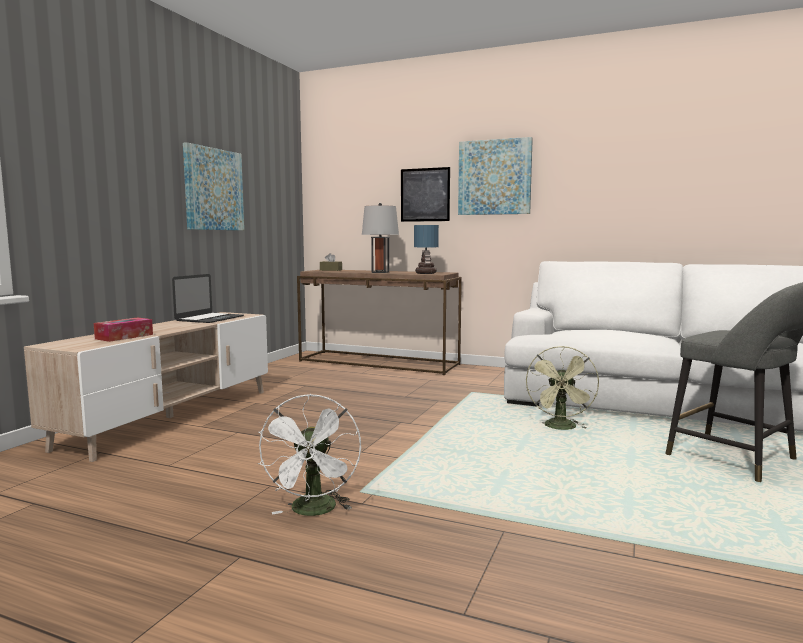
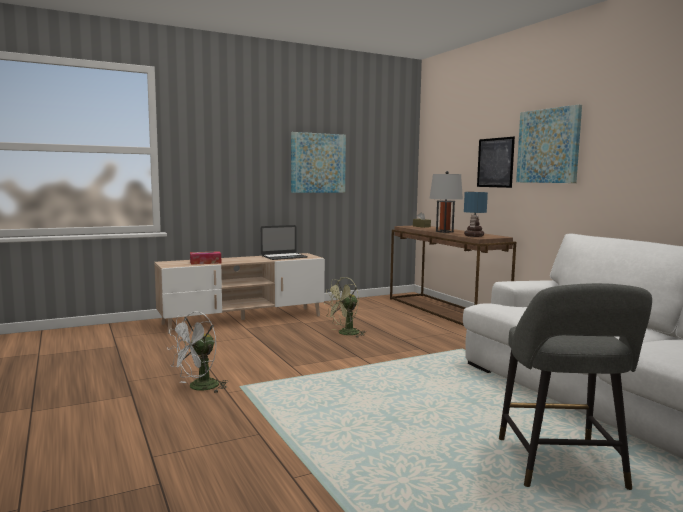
camera: 40 degrees right, 0 degrees up
green fan [526,346,599,430] -> green fan moved to [325,277,365,337]

